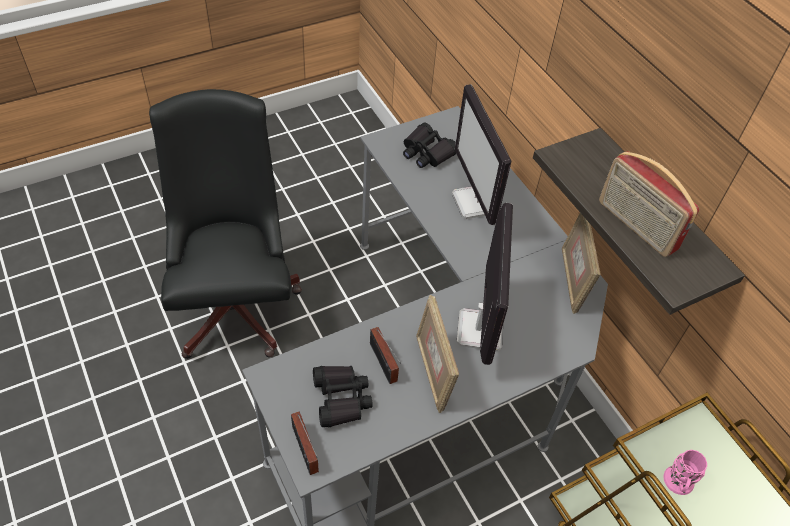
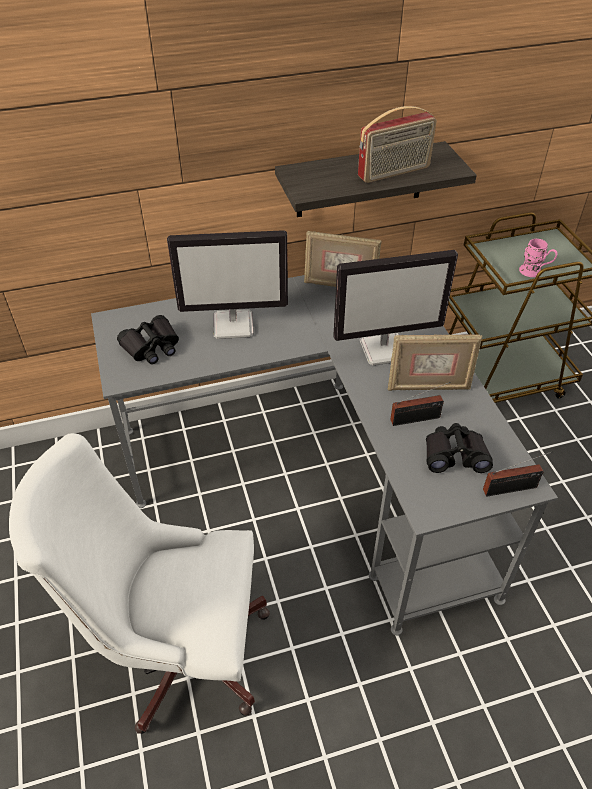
camera: 75 degrees left, 5 degrees down
black office chair [149,89,302,359] -> white office chair [9,433,270,734]
monitor [457,203,513,365] -> monitor turned 150 degrees clockwise [333,250,458,365]

